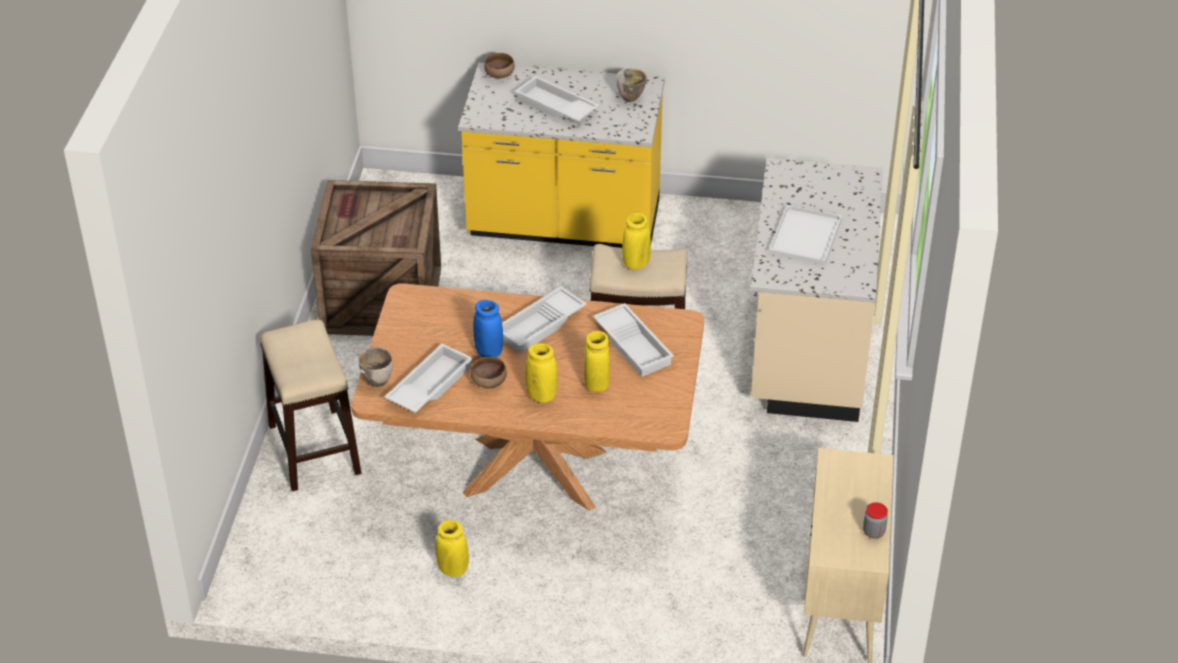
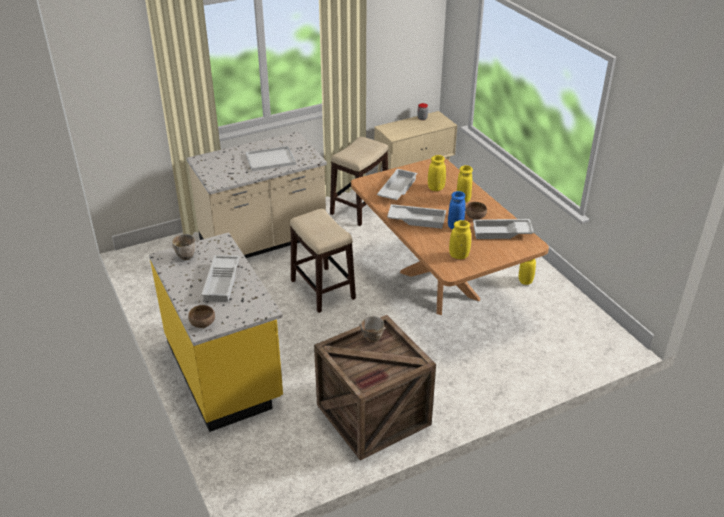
camera: 125 degrees left, 5 degrees down
stool [260,320,361,491] -> stool moved to [330,137,388,226]
bowl [358,347,393,387] -> bowl moved to [359,316,386,342]
yellow vase [622,213,651,270] -> yellow vase moved to [449,220,471,259]

